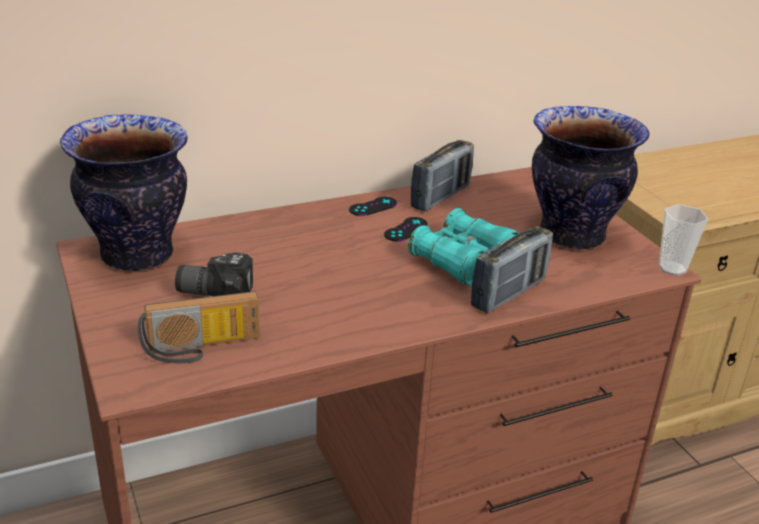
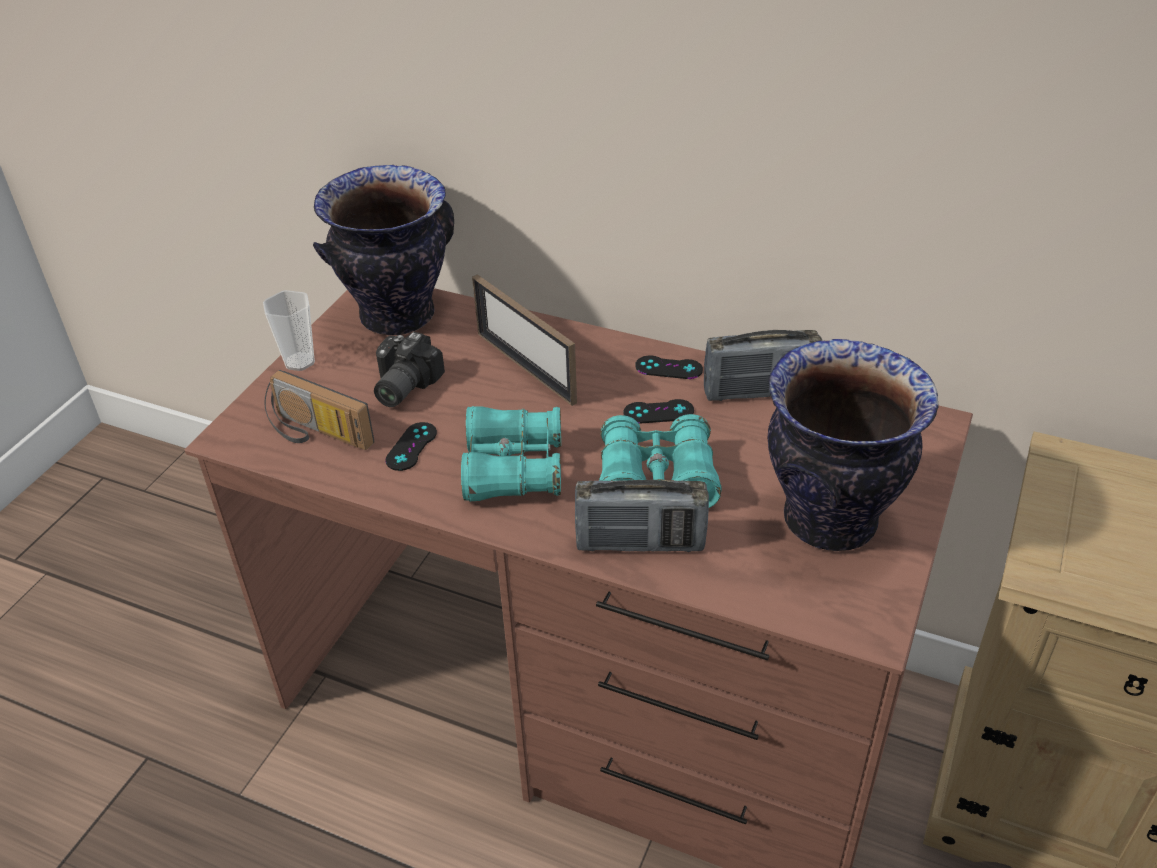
camera: 50 degrees right, 10 degrees up
camera [175,252,253,296] -> camera turned 120 degrees counterclockwise [374,332,445,407]
cup [659,204,708,276] -> cup moved to [263,290,315,371]
none -> black game controller [385,422,437,471]
none -> turquoise binoculars [461,406,561,502]
none -> picture frame [472,274,577,406]

